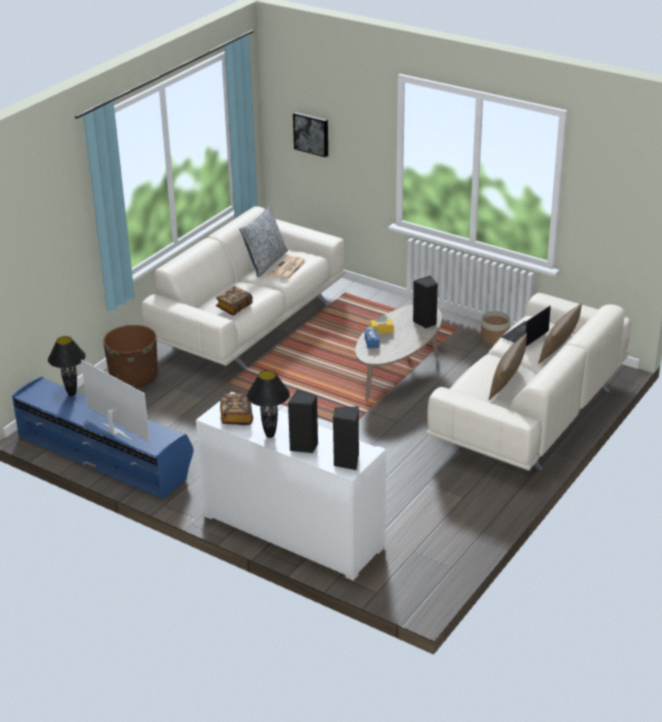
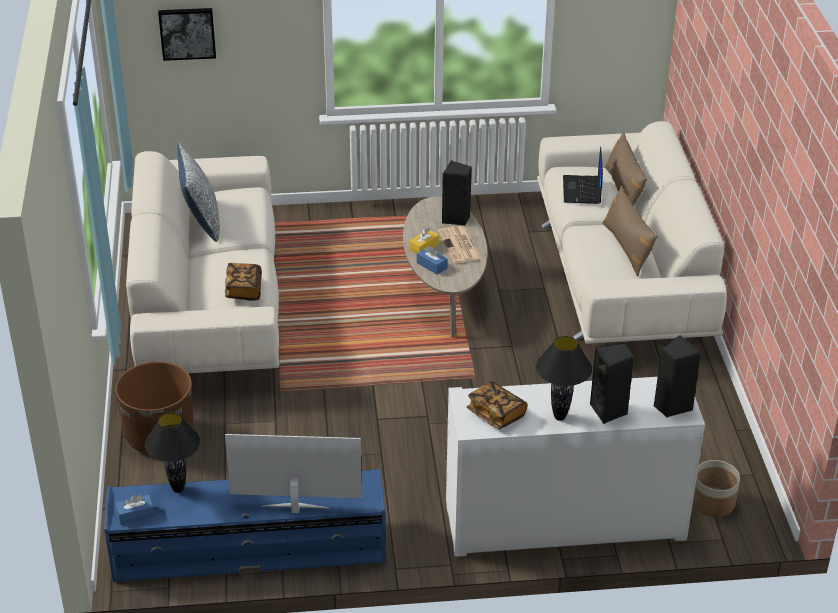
camera: 40 degrees left, 5 degrees up
newspaper [269,255,306,280] -> newspaper moved to [438,226,482,264]
planter [481,311,510,345] -> planter moved to [693,460,740,517]
none -> blue tissue box [115,495,155,525]

